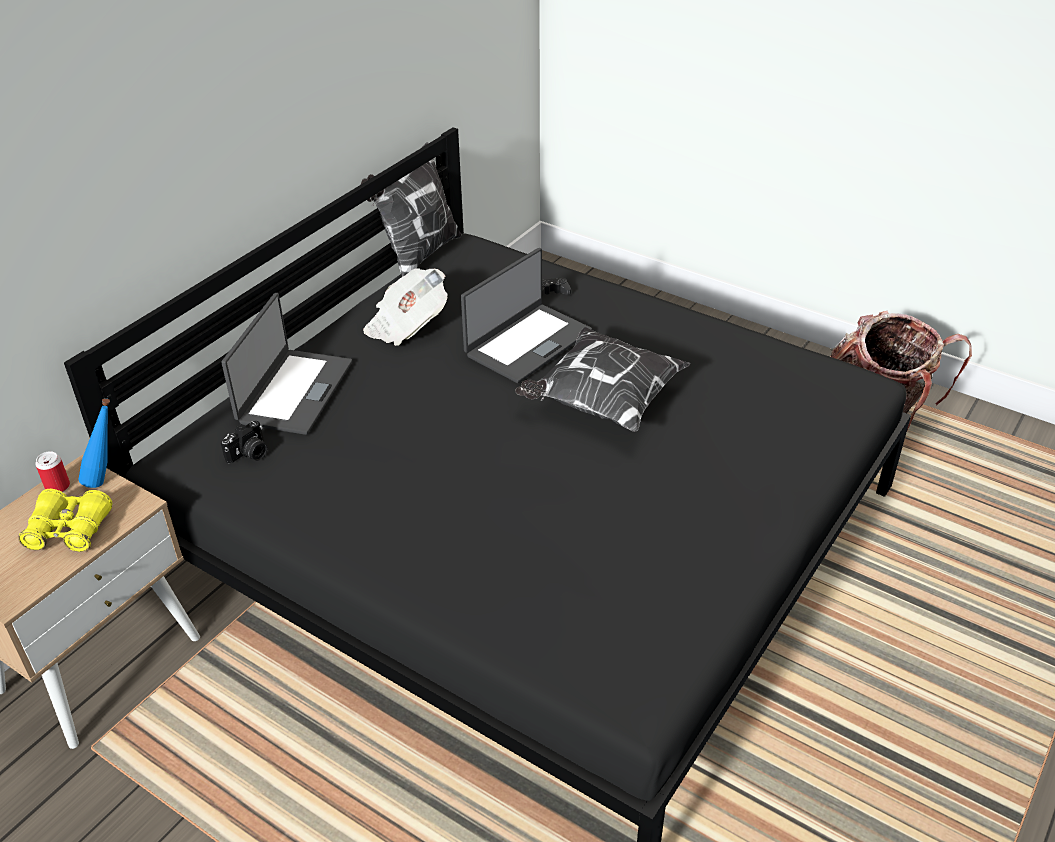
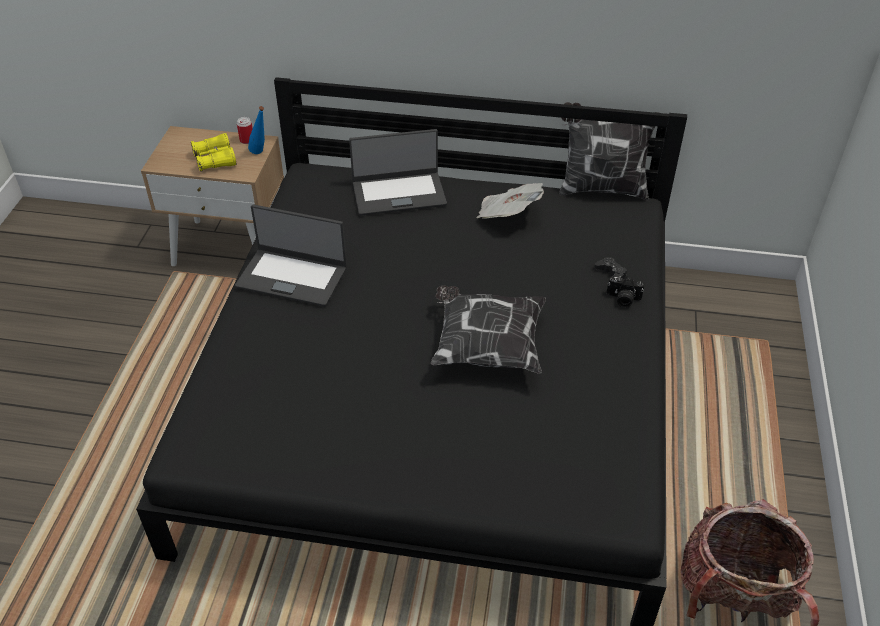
camera: 65 degrees right, 5 degrees up
camera [221,421,267,463] -> camera moved to [607,276,644,308]
laptop [461,248,592,383] -> laptop moved to [235,204,347,307]

